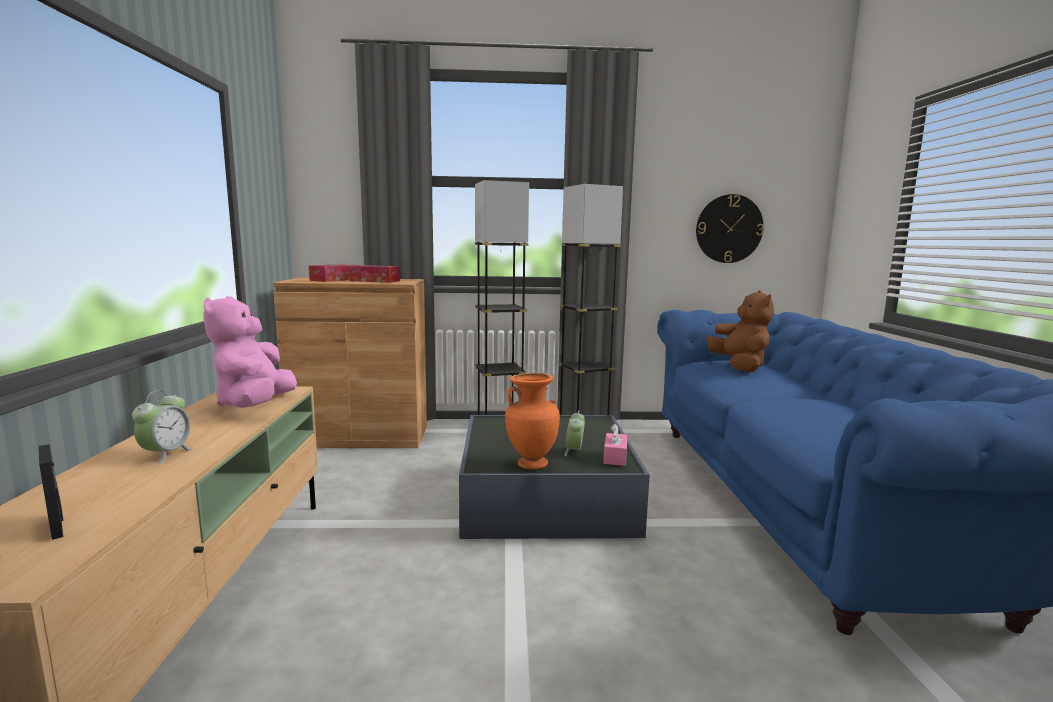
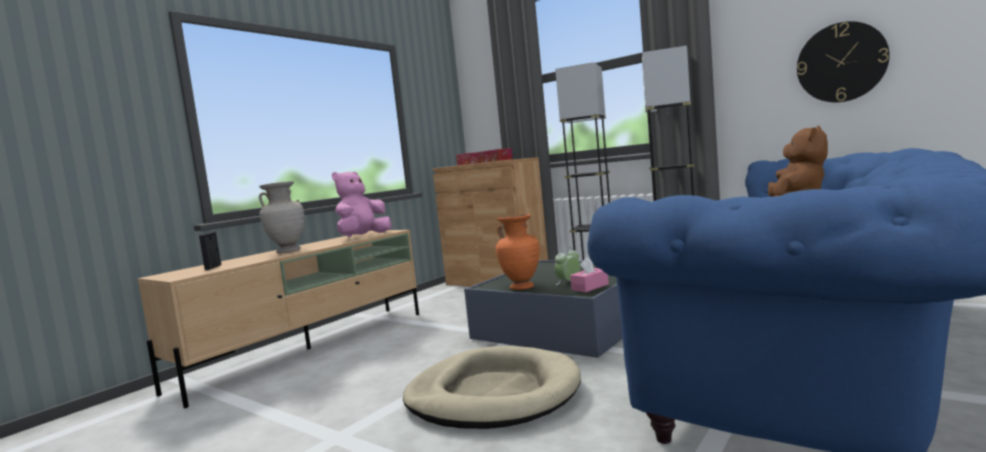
camera: 40 degrees right, 5 degrees down
alarm clock [132,390,194,464] -> beige vase [259,181,304,253]
none -> beige dog bed [403,346,581,429]

